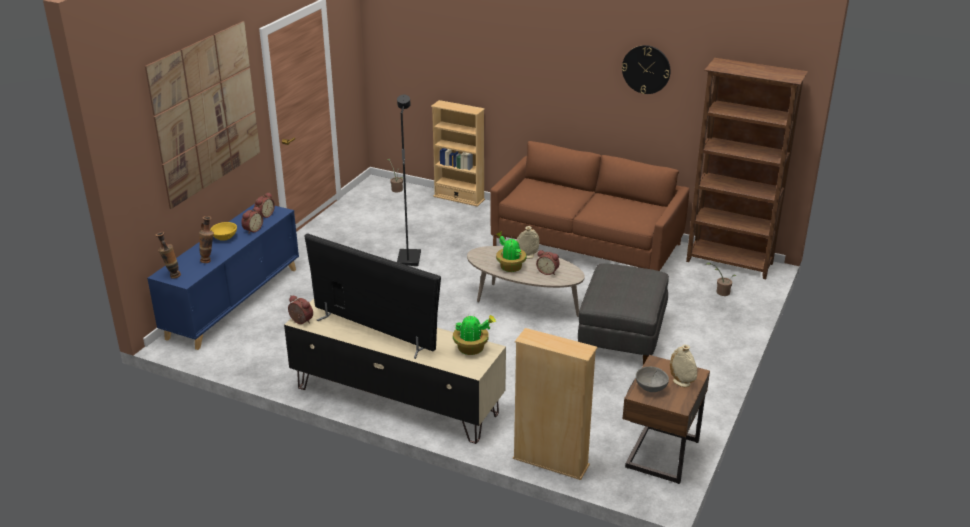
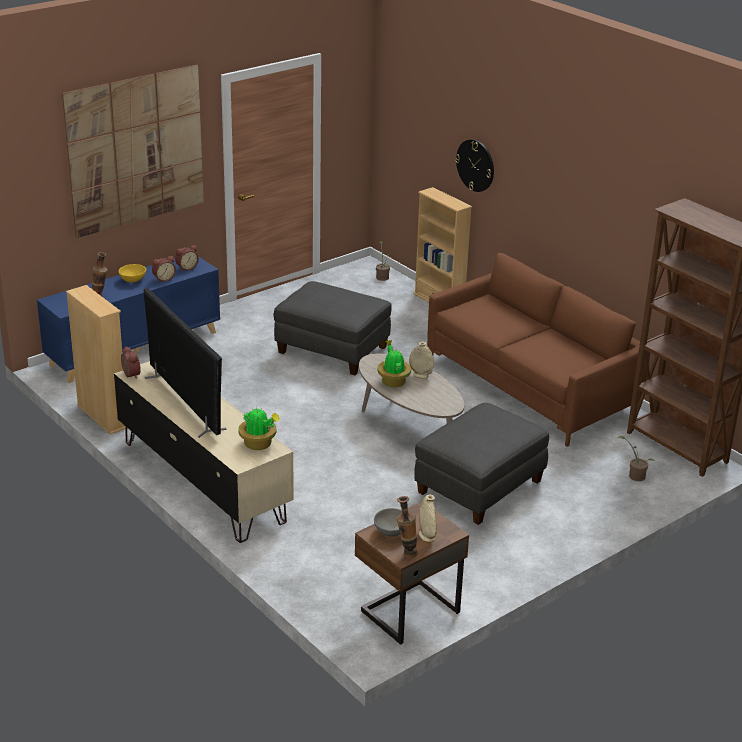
camera: 25 degrees right, 0 degrees up
vase [155,232,181,279] -> vase moved to [396,496,418,558]
black floor lamp [397,95,421,266] -> grey ottoman [273,281,392,375]
beige bookcase [513,328,598,480] -> beige bookcase moved to [66,285,125,434]
alarm clock [536,250,560,275] -> none
wall clock [622,45,671,94] -> wall clock moved to [455,139,494,192]

